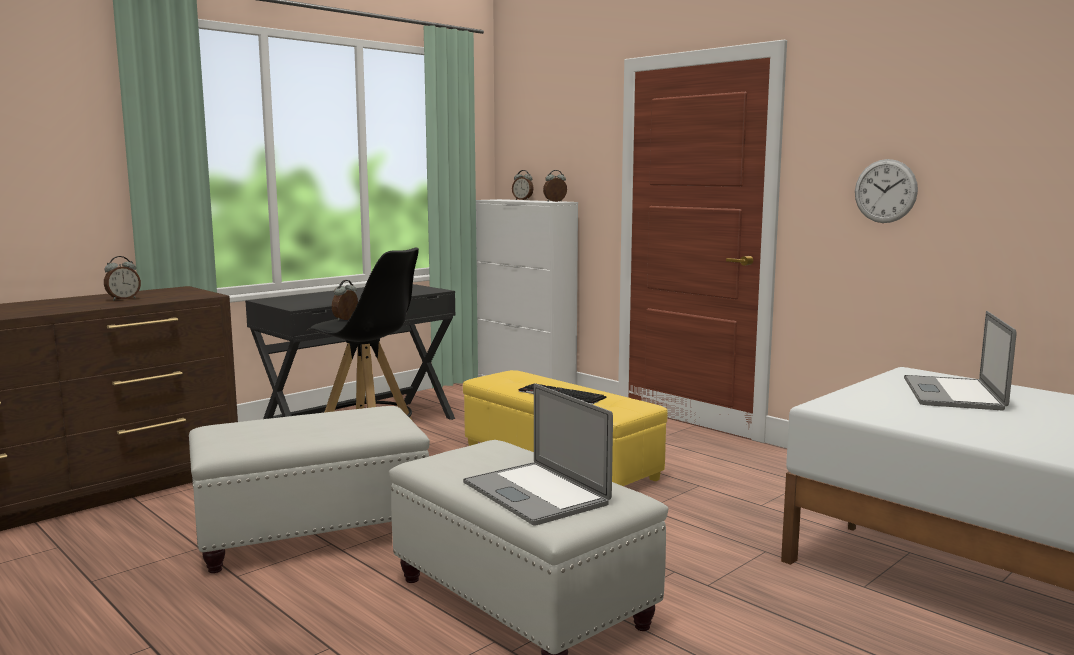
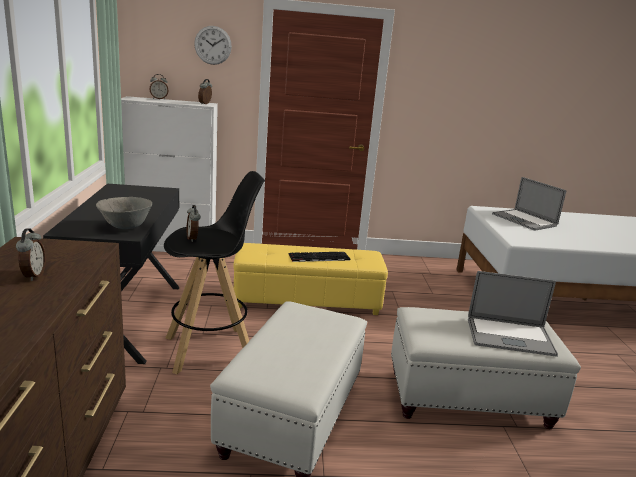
camera: 50 degrees left, 10 degrees up
wall clock [855,159,918,223] -> wall clock moved to [194,26,232,65]
none -> grey bowl [96,197,152,229]

